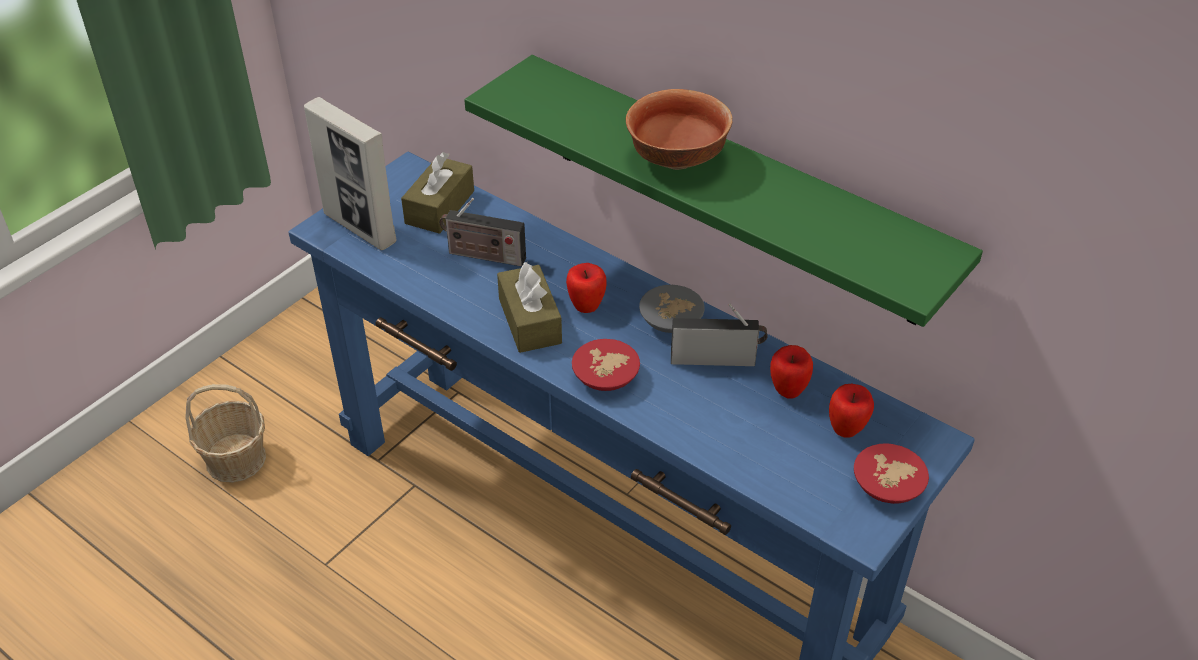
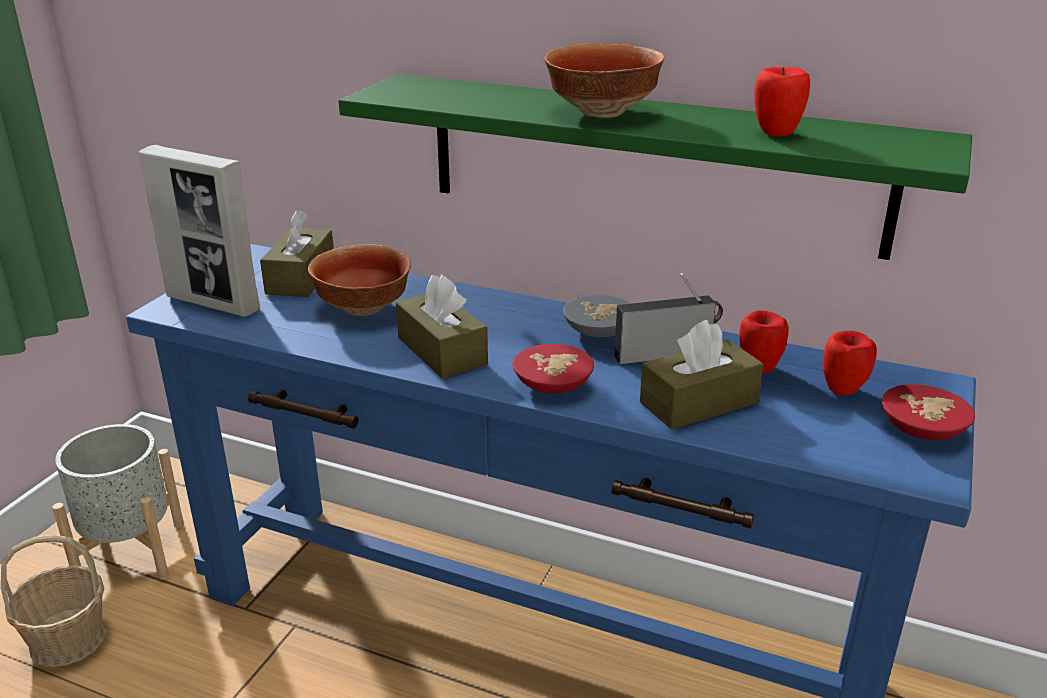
camera: 15 degrees left, 15 degrees down
radio [439,198,526,267] -> bowl [308,244,411,316]
apple [566,263,606,313] -> apple moved to [754,67,810,136]
none -> grey planter [52,424,184,580]
none -> brown tissue box [640,320,763,430]

